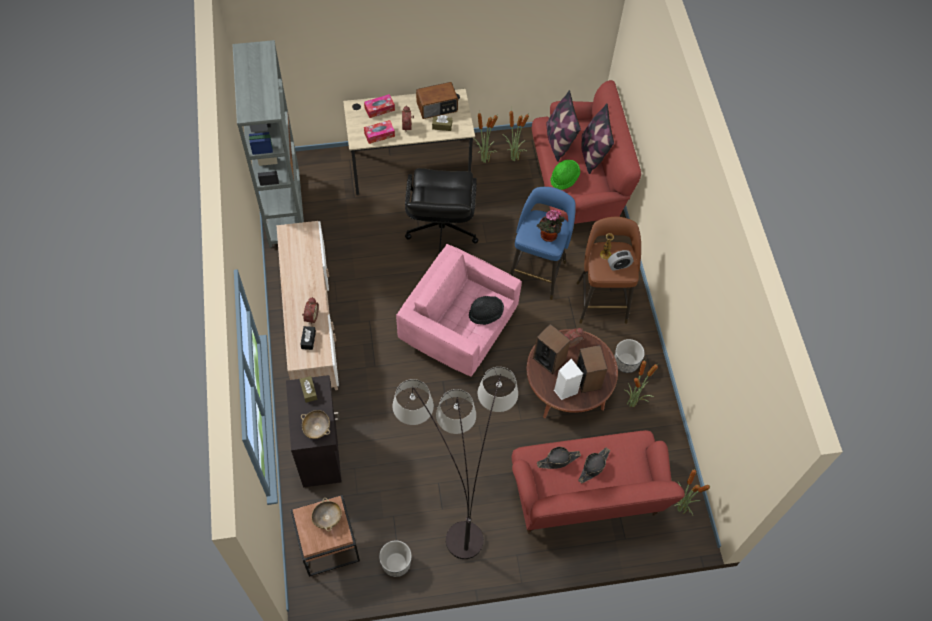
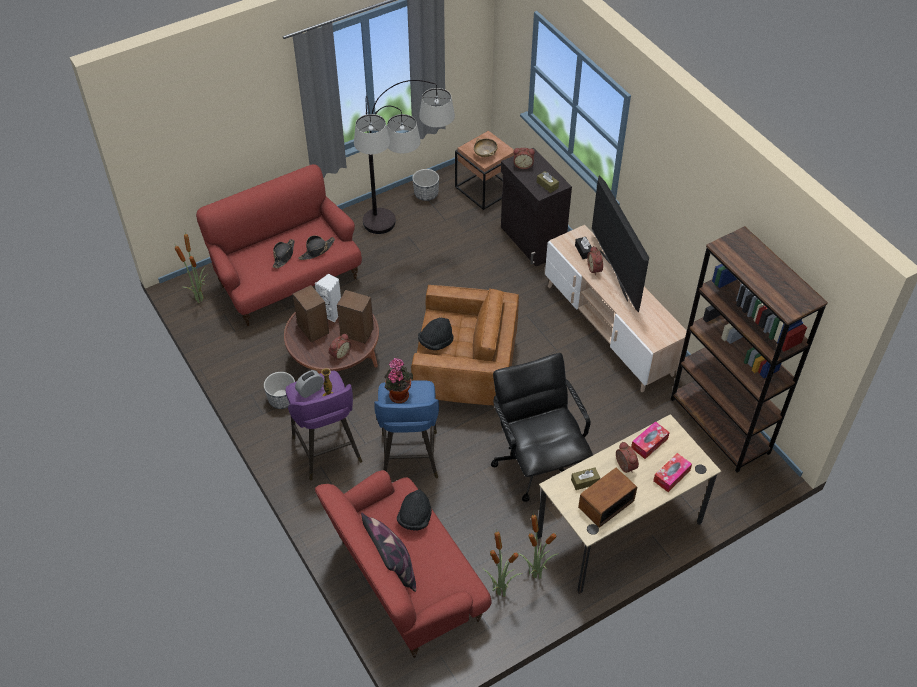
camera: 160 degrees right, 10 degrees down
grey bookcase [232,40,304,248] -> brown bookcase [671,226,828,473]
beige bowl [301,410,330,439] -> alarm clock [513,148,535,169]
pink armchair [396,244,522,377] -> brown armchair [411,285,519,405]
pillow [546,90,581,162] -> none
green hat [551,160,580,190] -> black hat [397,489,432,531]
brown stool [576,217,641,324] -> purple stool [286,371,362,480]
potted plant [624,360,658,407] -> none
none -> television [592,176,649,313]

